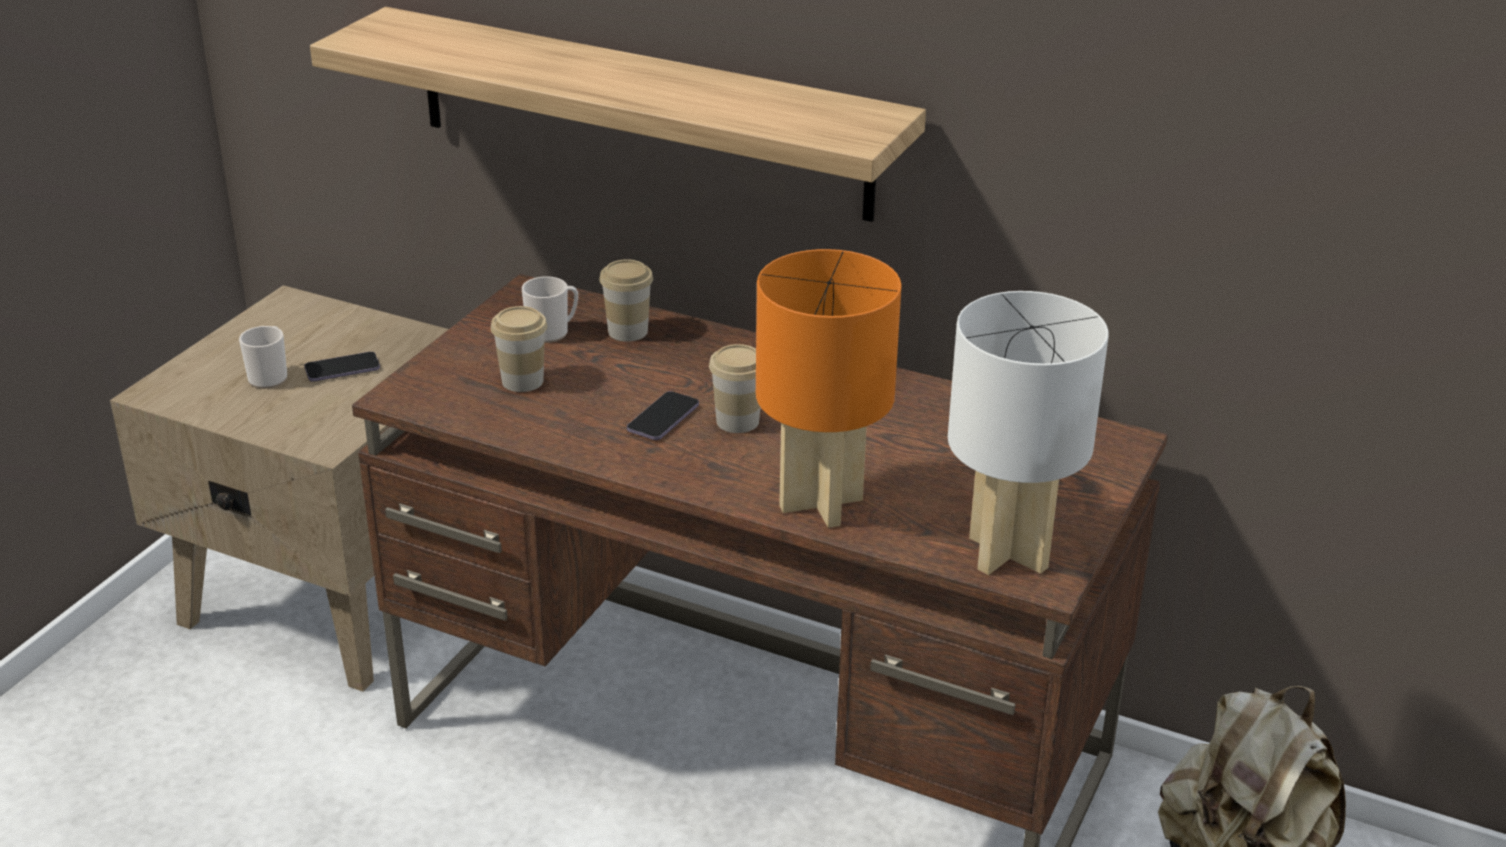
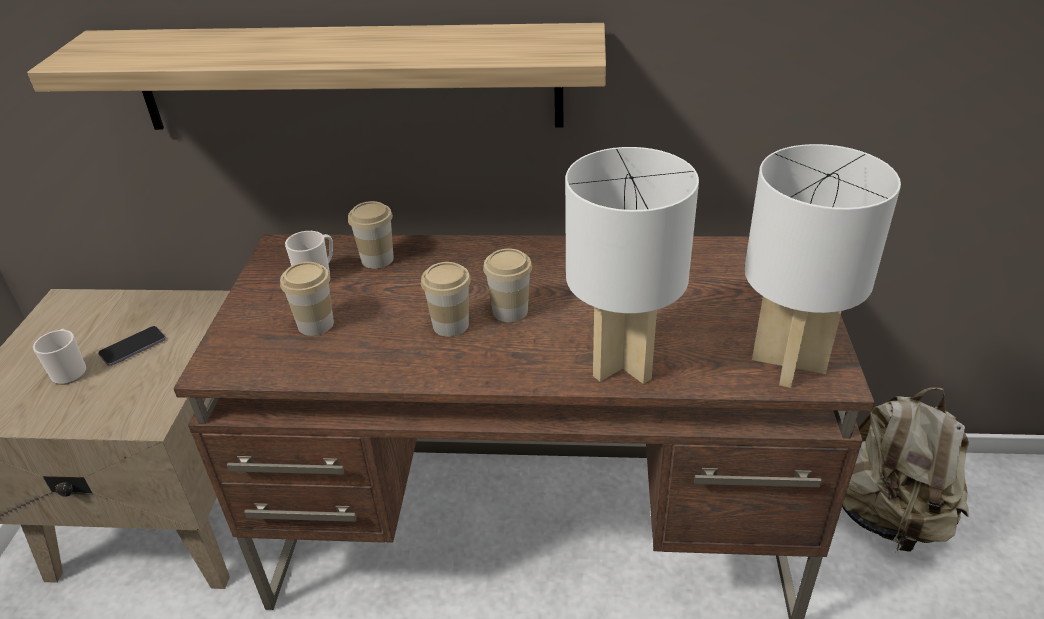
camera: 20 degrees left, 5 degrees up
phone [627,391,699,440] -> cup [421,262,471,337]
orange table lamp [756,249,902,528] -> white table lamp [565,147,699,384]

